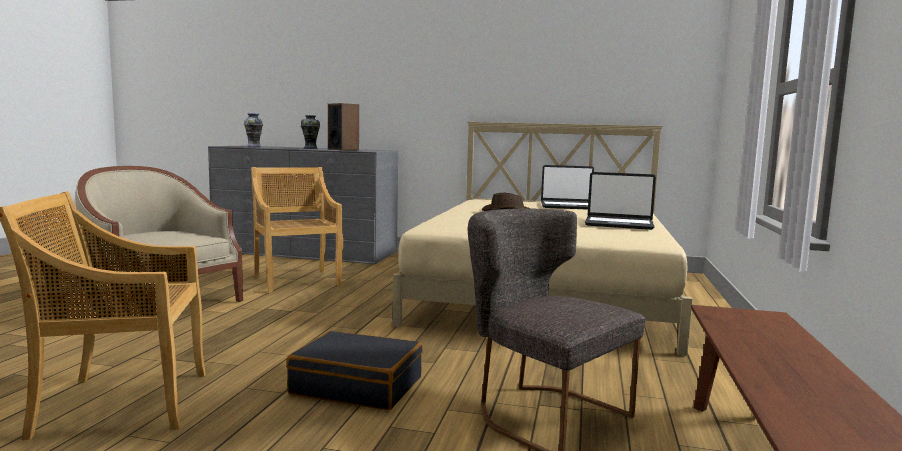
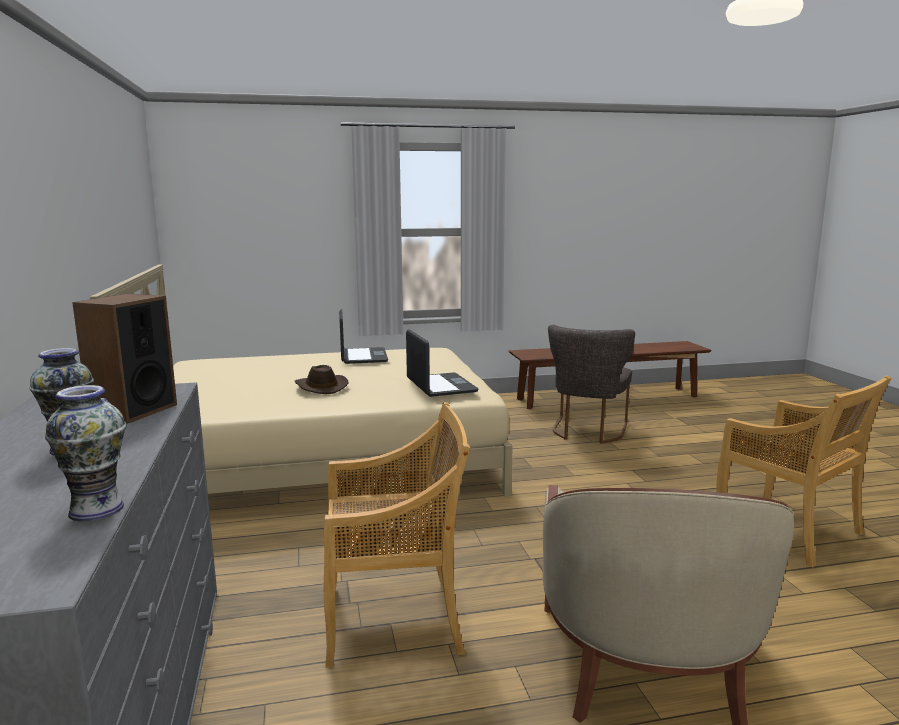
camera: 115 degrees left, 5 degrees up
beige chair [251,167,343,293] -> beige chair turned 135 degrees counterclockwise [324,402,471,668]
black suitcase [286,331,423,410] -> none
laptop [541,165,594,210] -> laptop moved to [406,329,478,397]

